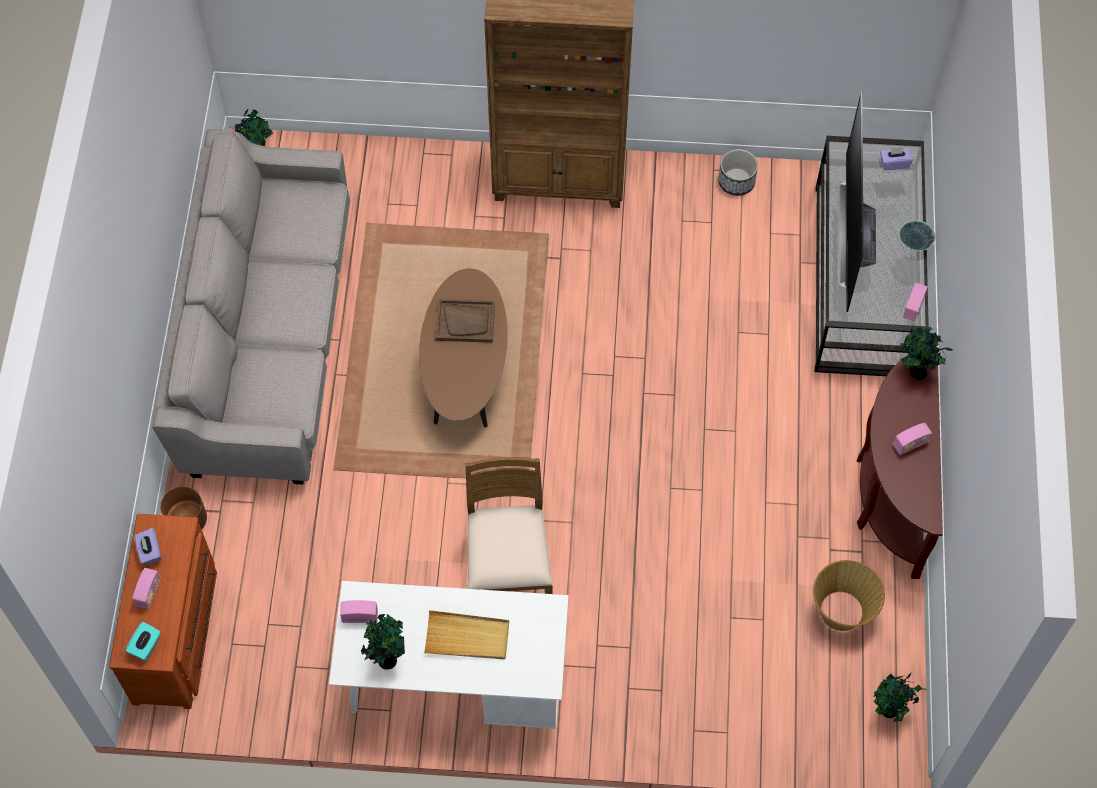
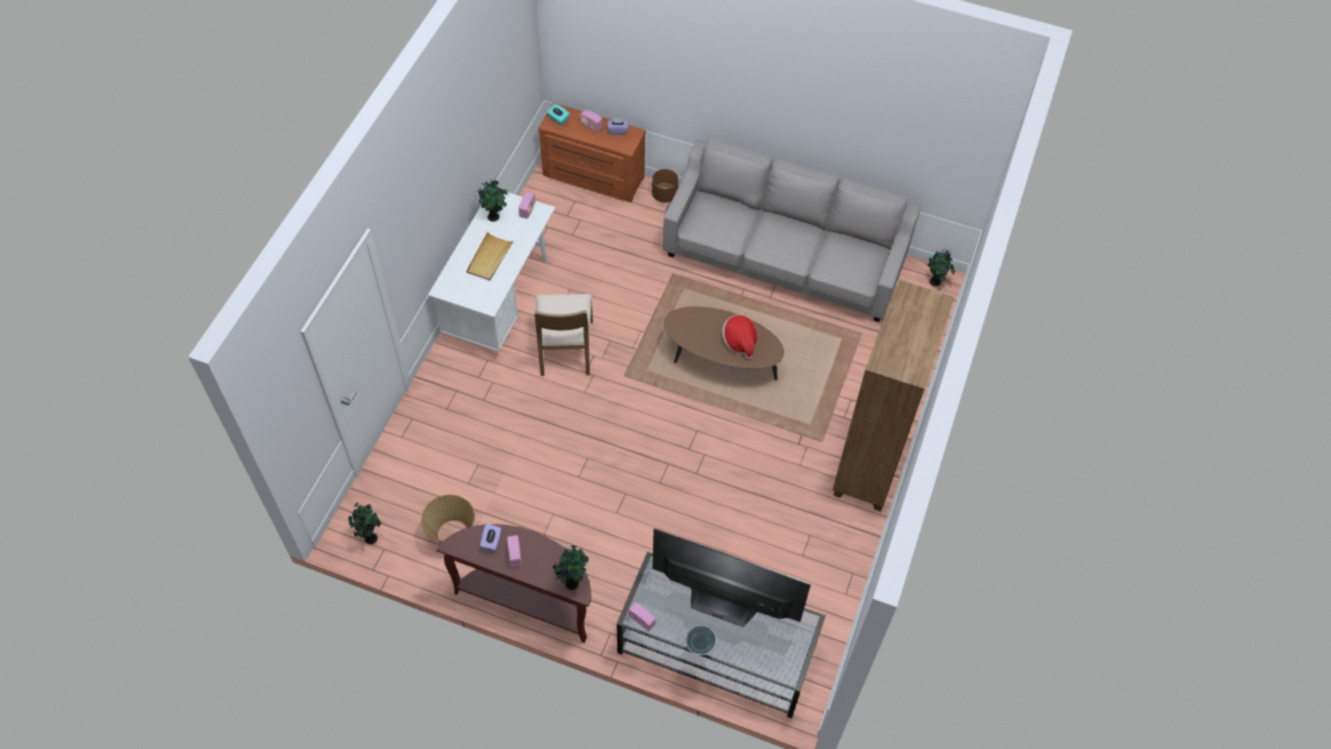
camera: 105 degrees right, 5 degrees down
brown tray [435,299,495,343] -> hat [722,315,758,359]
brown chair [465,457,553,594] -> brown chair turned 75 degrees clockwise [535,294,593,376]
planter [718,149,758,196] -> none
purple tissue box [880,147,913,170] -> purple tissue box moved to [480,524,501,552]

